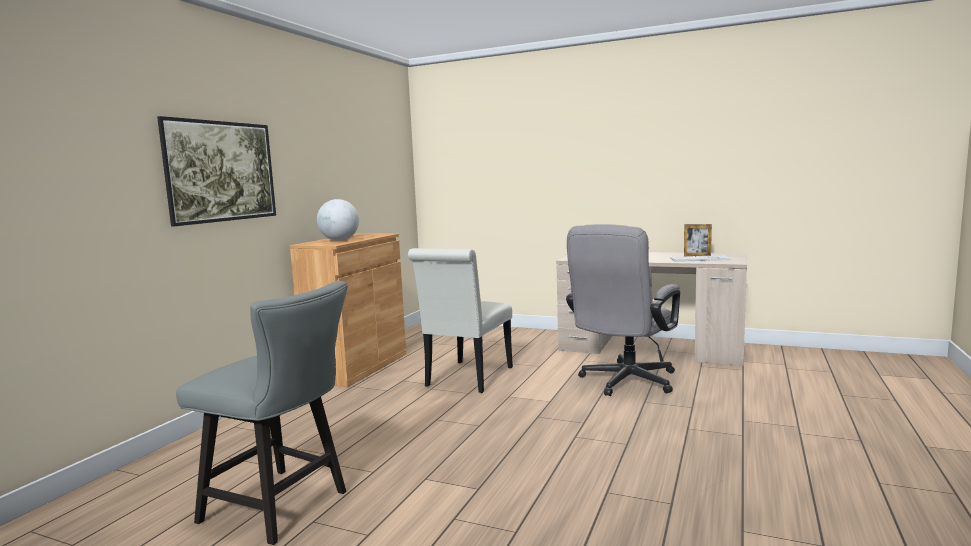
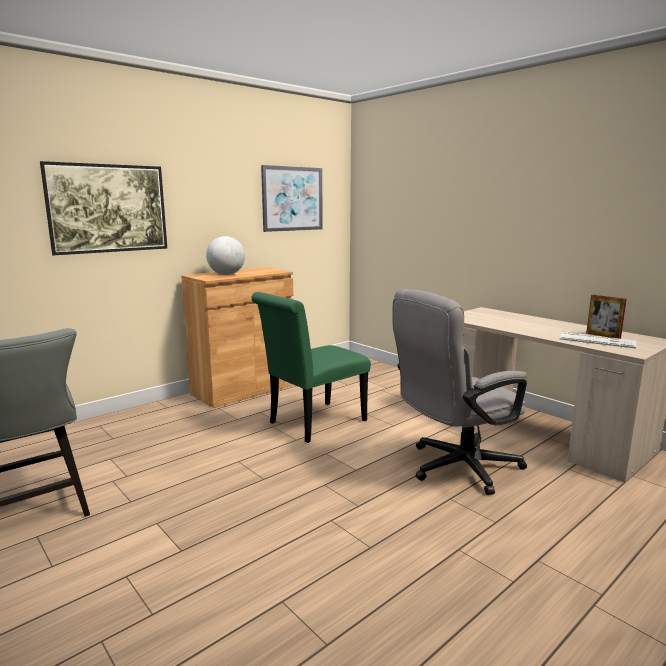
camera: 25 degrees right, 5 degrees up
white chair [408,248,513,393] -> green chair [251,292,371,443]
none -> picture [261,165,323,232]

